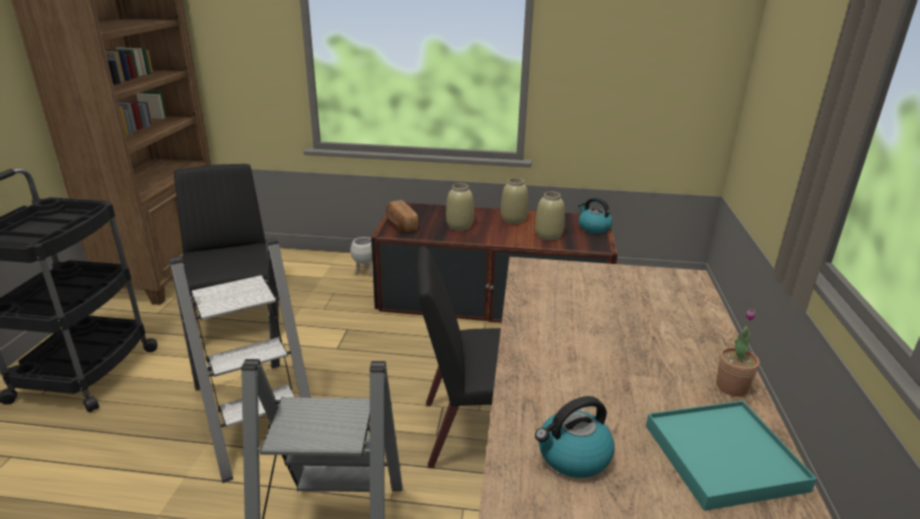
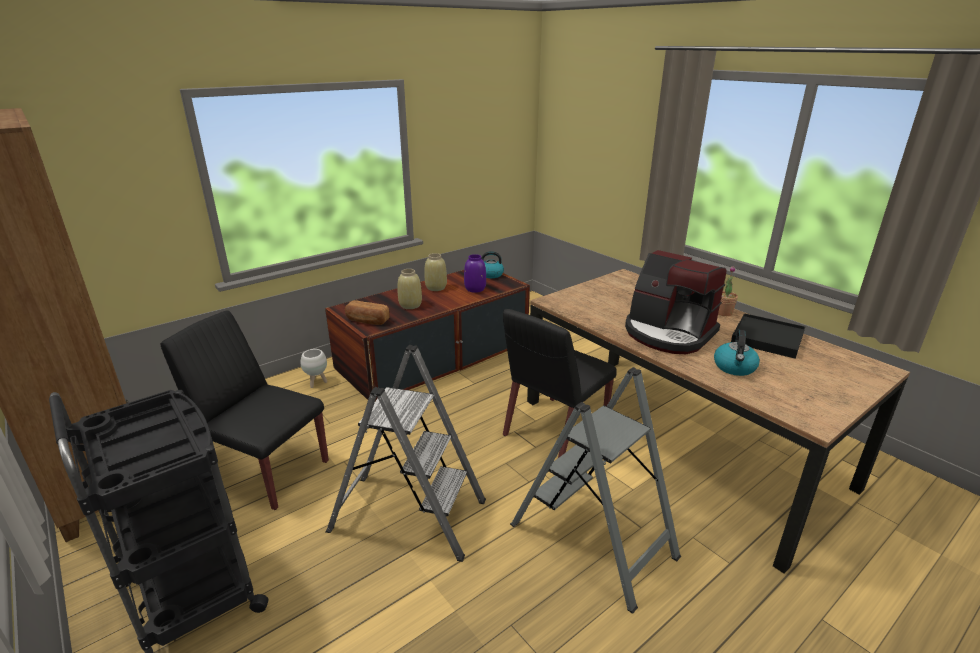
camera: 45 degrees left, 0 degrees up
beige vase [535,192,565,240] -> purple vase [464,254,486,293]
turquoise tray [646,401,817,511] -> black tray [731,313,805,359]
none -> coffee machine [625,250,726,354]

